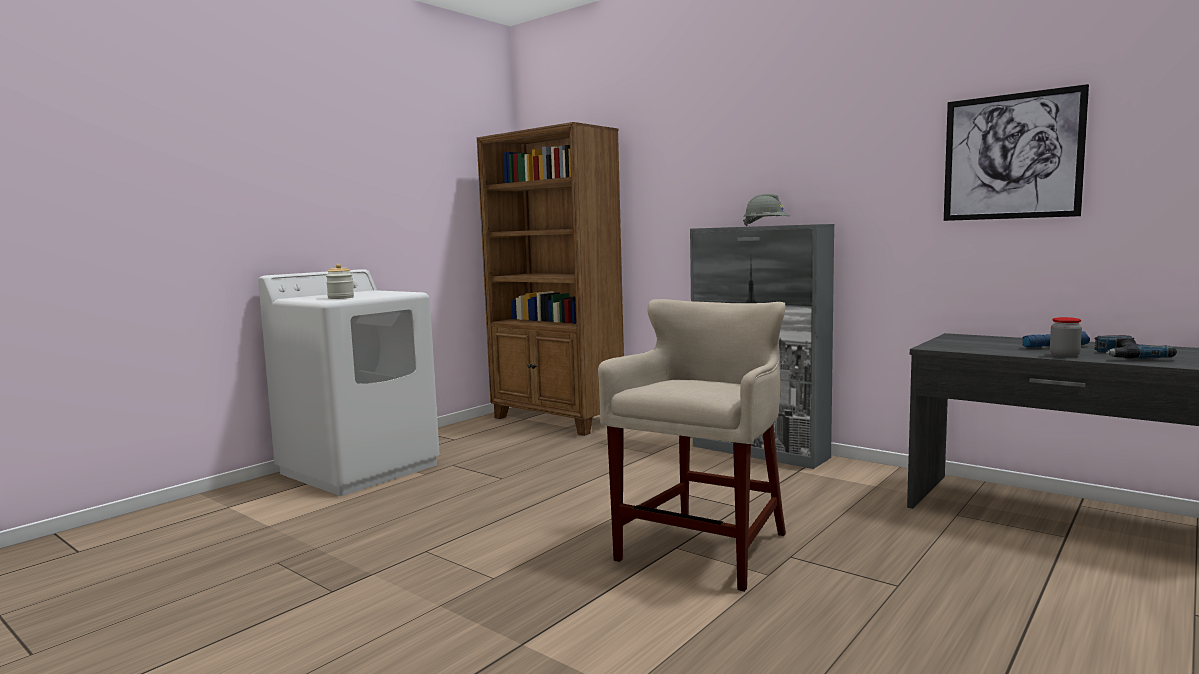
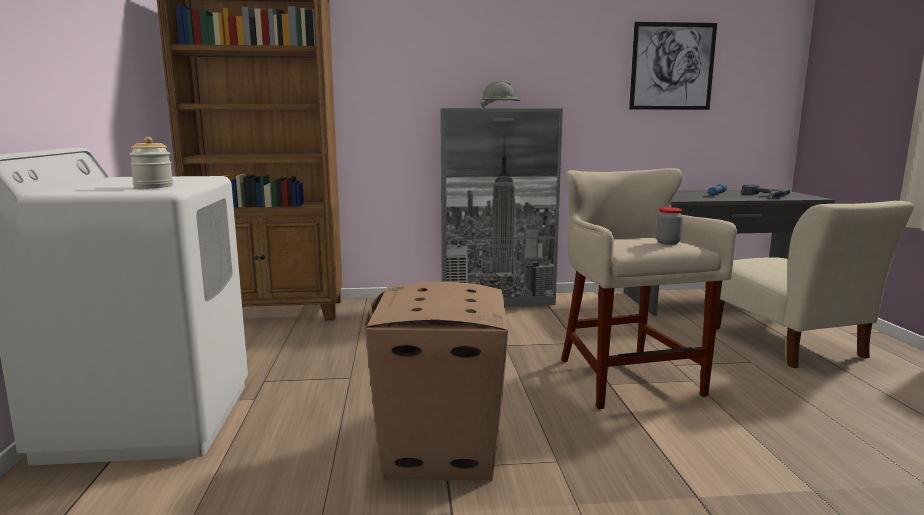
camera: 45 degrees left, 5 degrees up
jar [1050,317,1082,358] -> jar moved to [656,207,683,245]
none -> cardboard box [365,282,508,481]
none -> beige chair [716,201,914,368]

